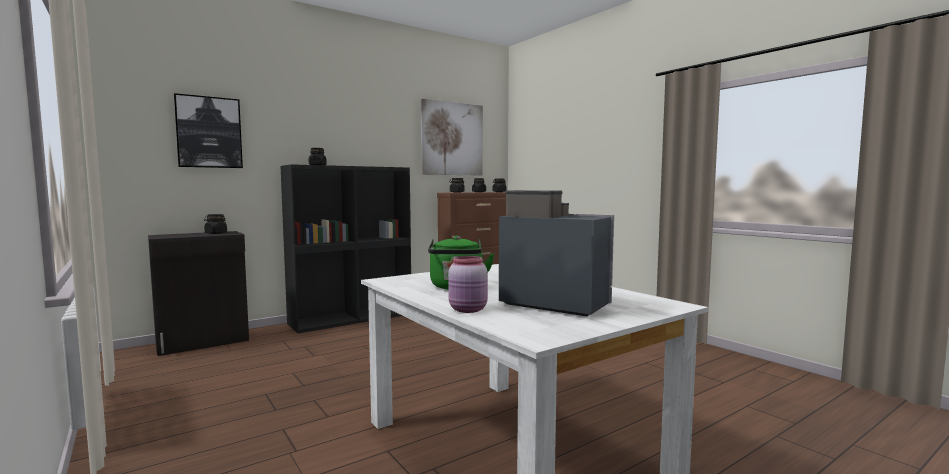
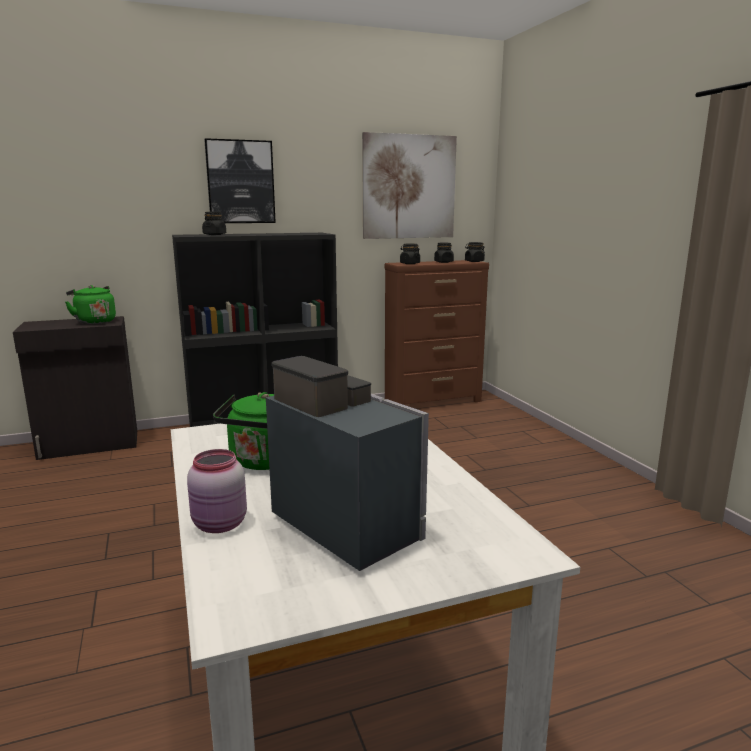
camera: 15 degrees right, 10 degrees up
picture [174,93,243,168] -> picture moved to [204,138,276,223]
black jar [204,214,227,234] -> green kettle [65,285,116,324]

